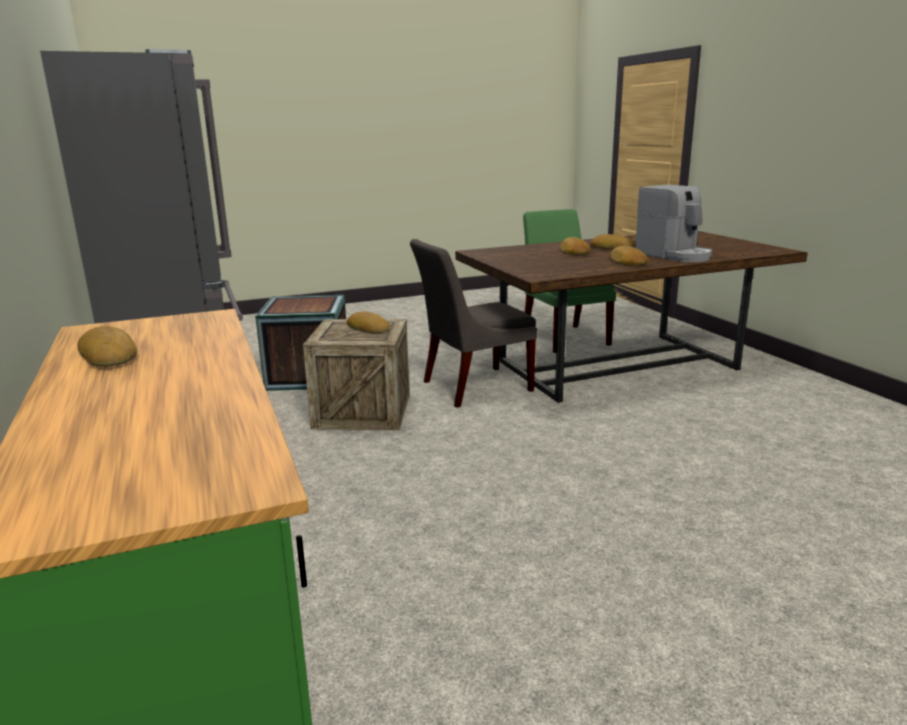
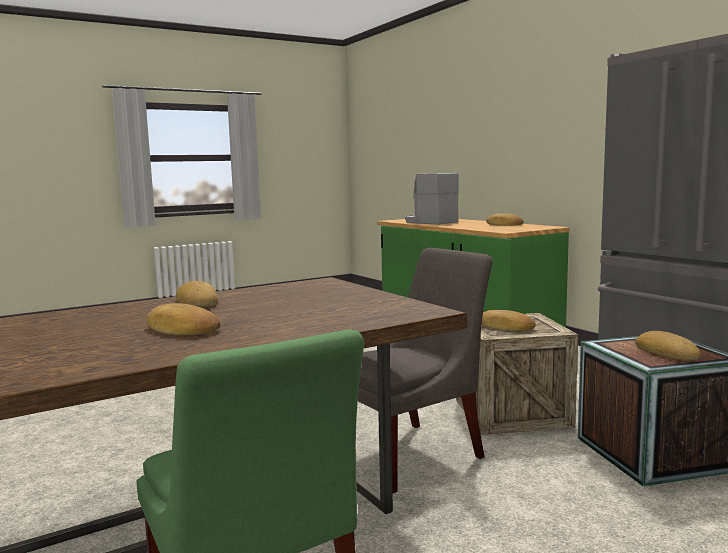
camera: 170 degrees right, 10 degrees down
bread [560,237,591,255] -> bread moved to [635,331,700,361]
coffee machine [635,184,712,262] -> coffee machine moved to [405,173,459,225]

